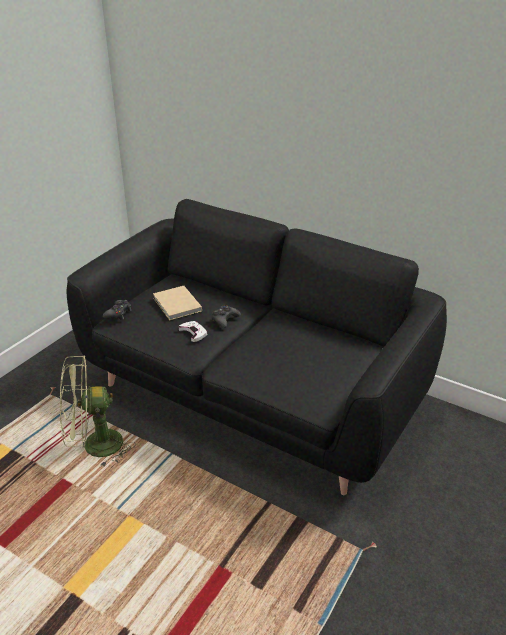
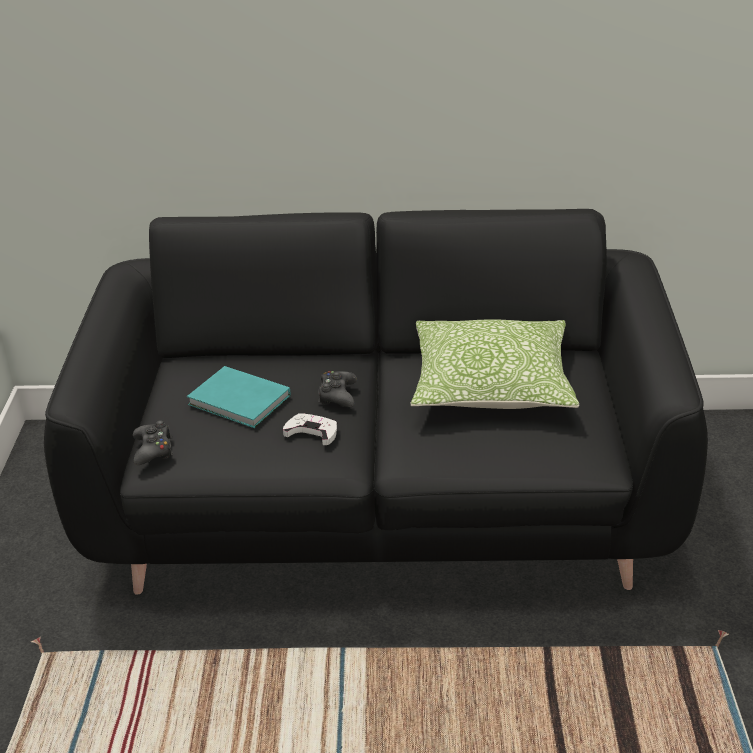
camera: 30 degrees left, 0 degrees up
green fan [60,356,136,468] -> none
beige book [153,286,202,321] -> turquoise book [187,366,291,428]
none -> pillow [411,320,580,409]

